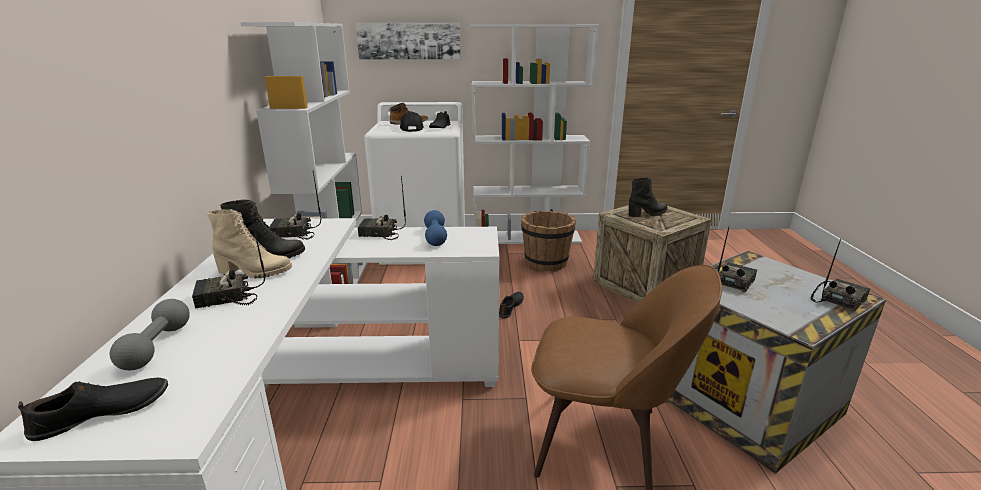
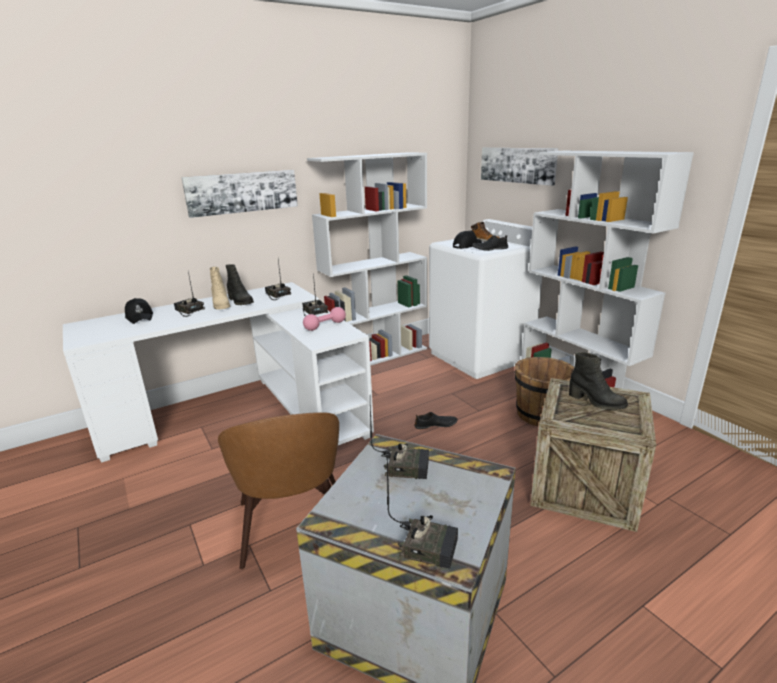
camera: 60 degrees right, 0 degrees up
black shoe [18,378,168,441] -> none
grey dumbbell [110,299,190,371] -> black cap [125,298,153,324]
blue dumbbell [424,210,447,246] -> pink dumbbell [303,307,346,331]
none -> picture [181,170,298,218]

